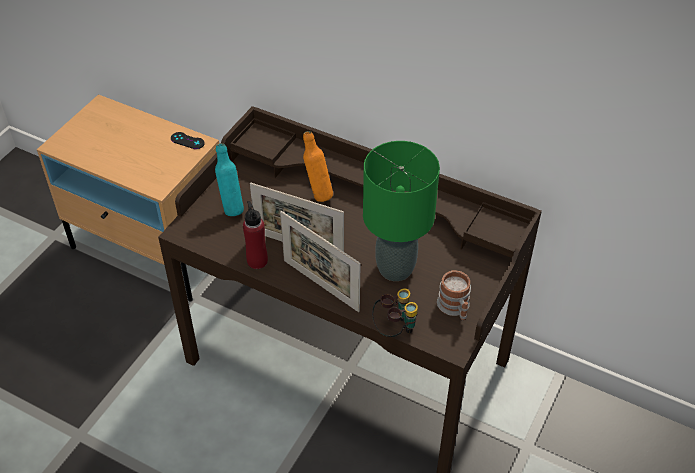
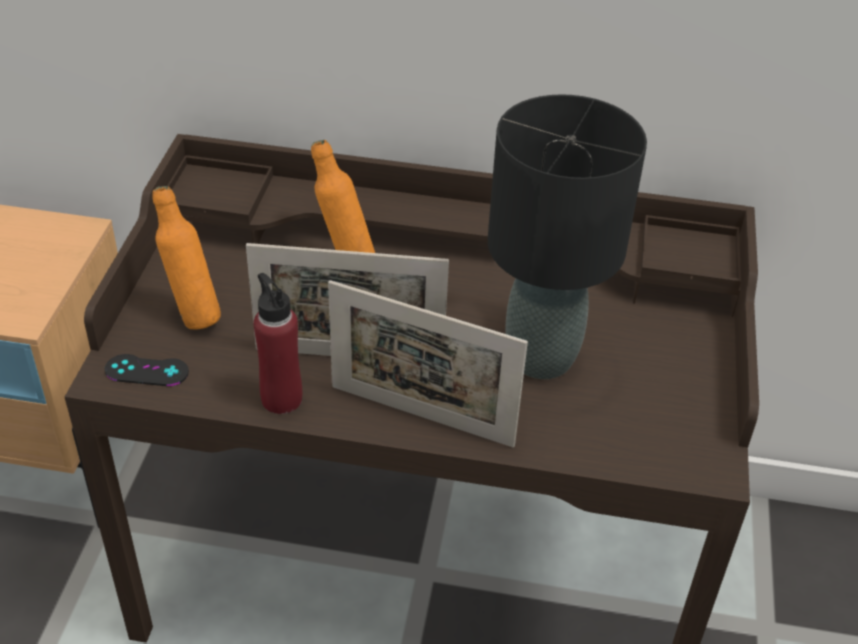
camera: 20 degrees left, 5 degrees down
black game controller [171,132,205,149] -> black game controller moved to [105,354,189,386]
turquoise bottle [215,143,244,216] -> orange bottle [152,186,221,330]
green table lamp [363,141,440,281] -> black table lamp [488,94,647,379]
binoculars [372,289,418,337] -> none
mug [437,270,471,320] -> none

